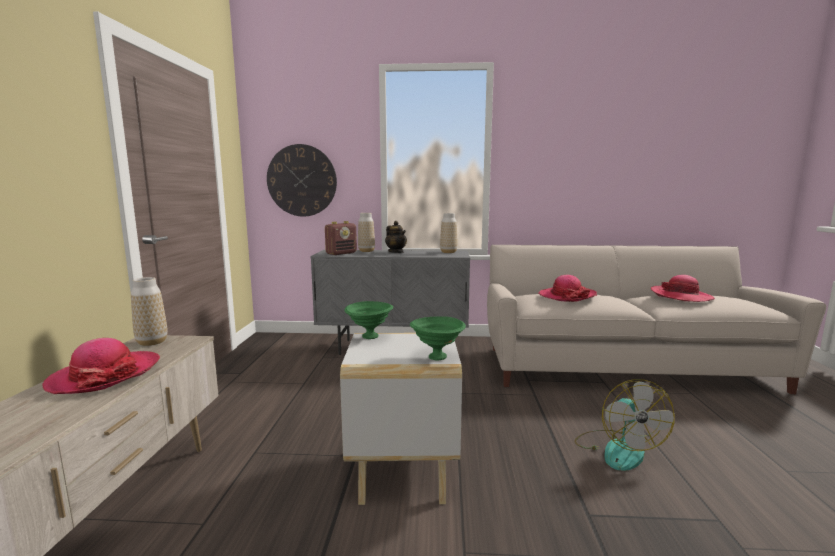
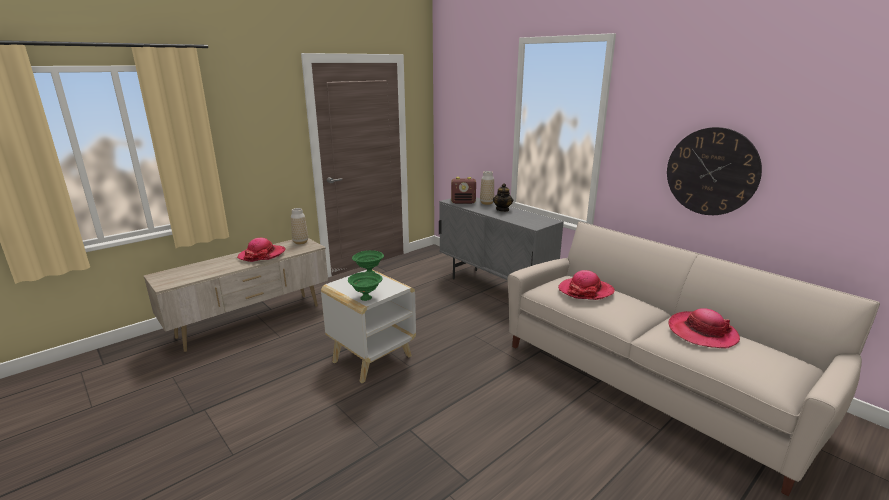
camera: 45 degrees right, 10 degrees up
wall clock [267,144,337,217] -> wall clock moved to [667,127,762,215]
vase [440,213,457,253] -> none
fan [574,379,675,471] -> none

